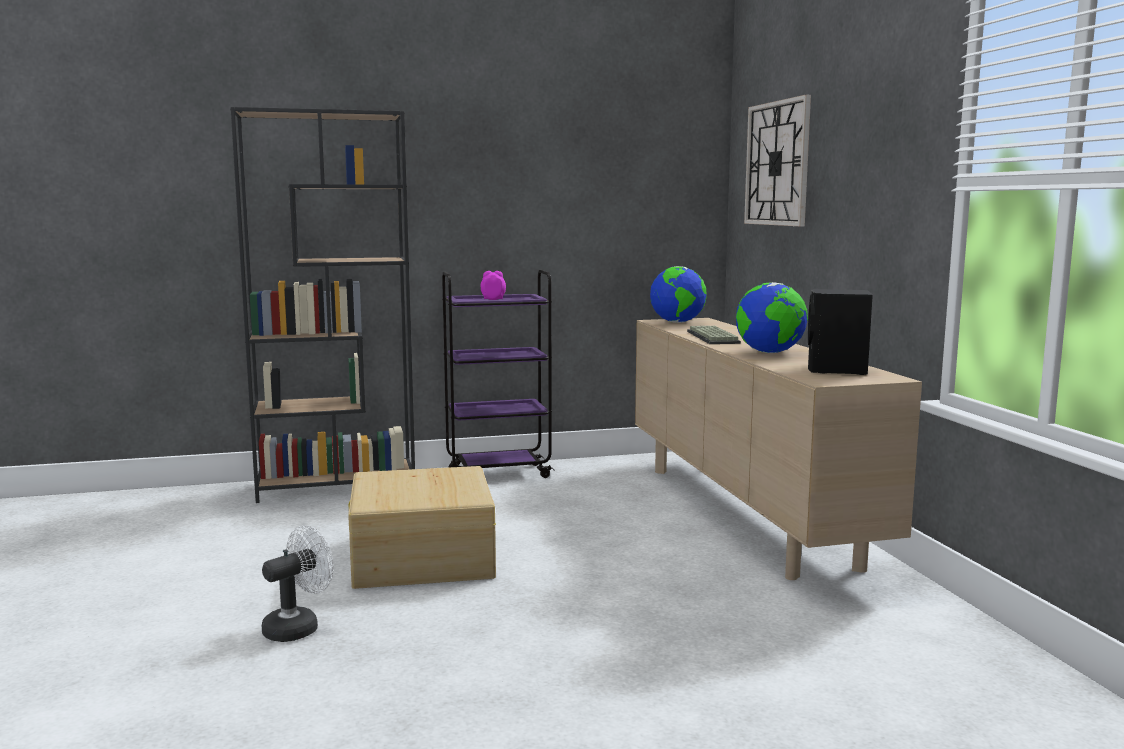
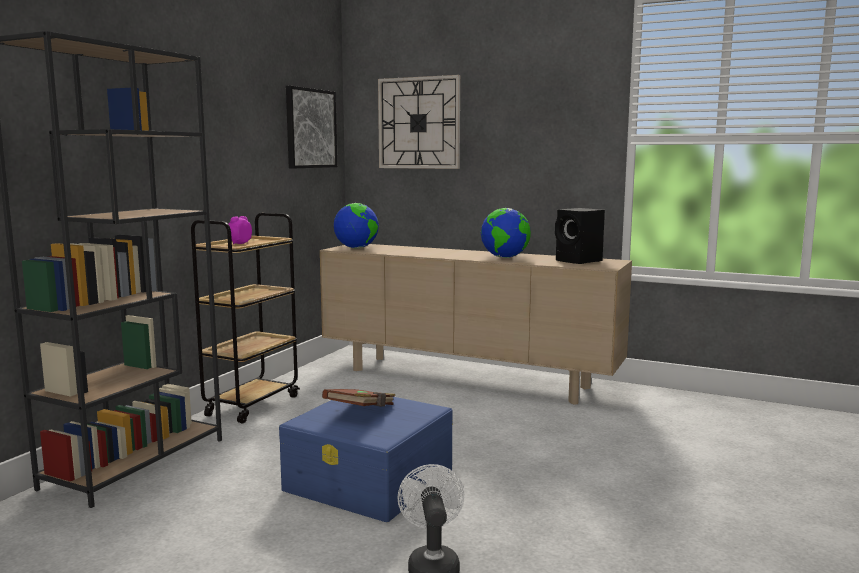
camera: 50 degrees left, 0 degrees up
beige storage box [348,466,496,589] -> blue storage box [279,397,453,522]
purple cart [442,270,555,478] -> brown cart [191,213,300,424]
keyboard [687,326,741,344] -> none
none -> picture [286,85,337,169]
none -> brown book [322,389,395,406]

